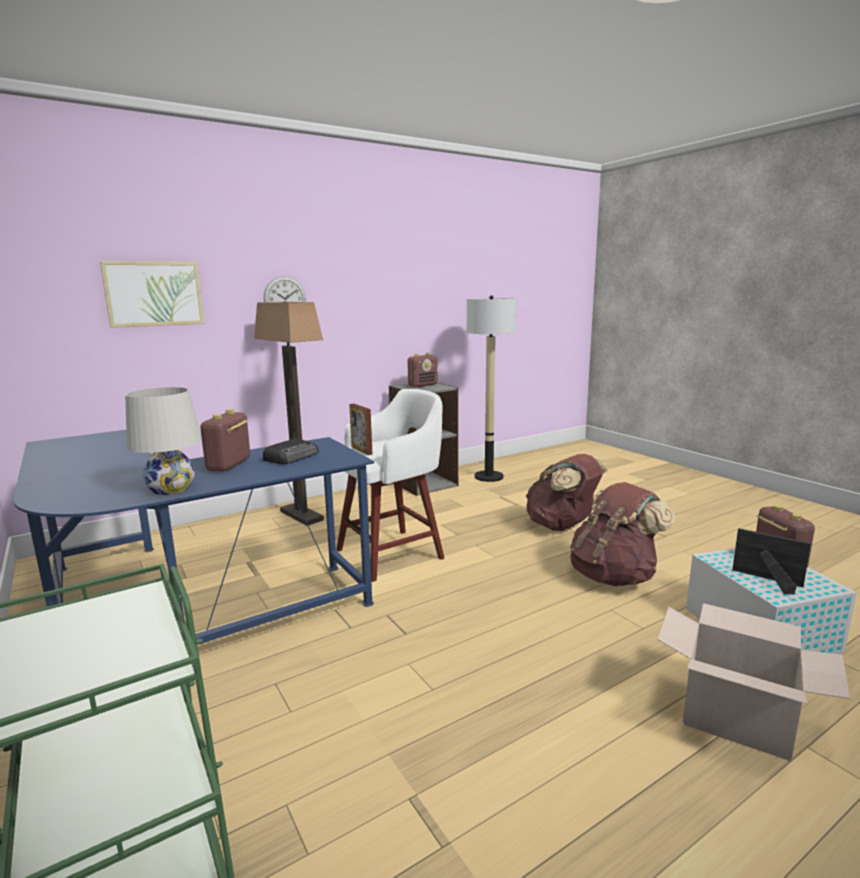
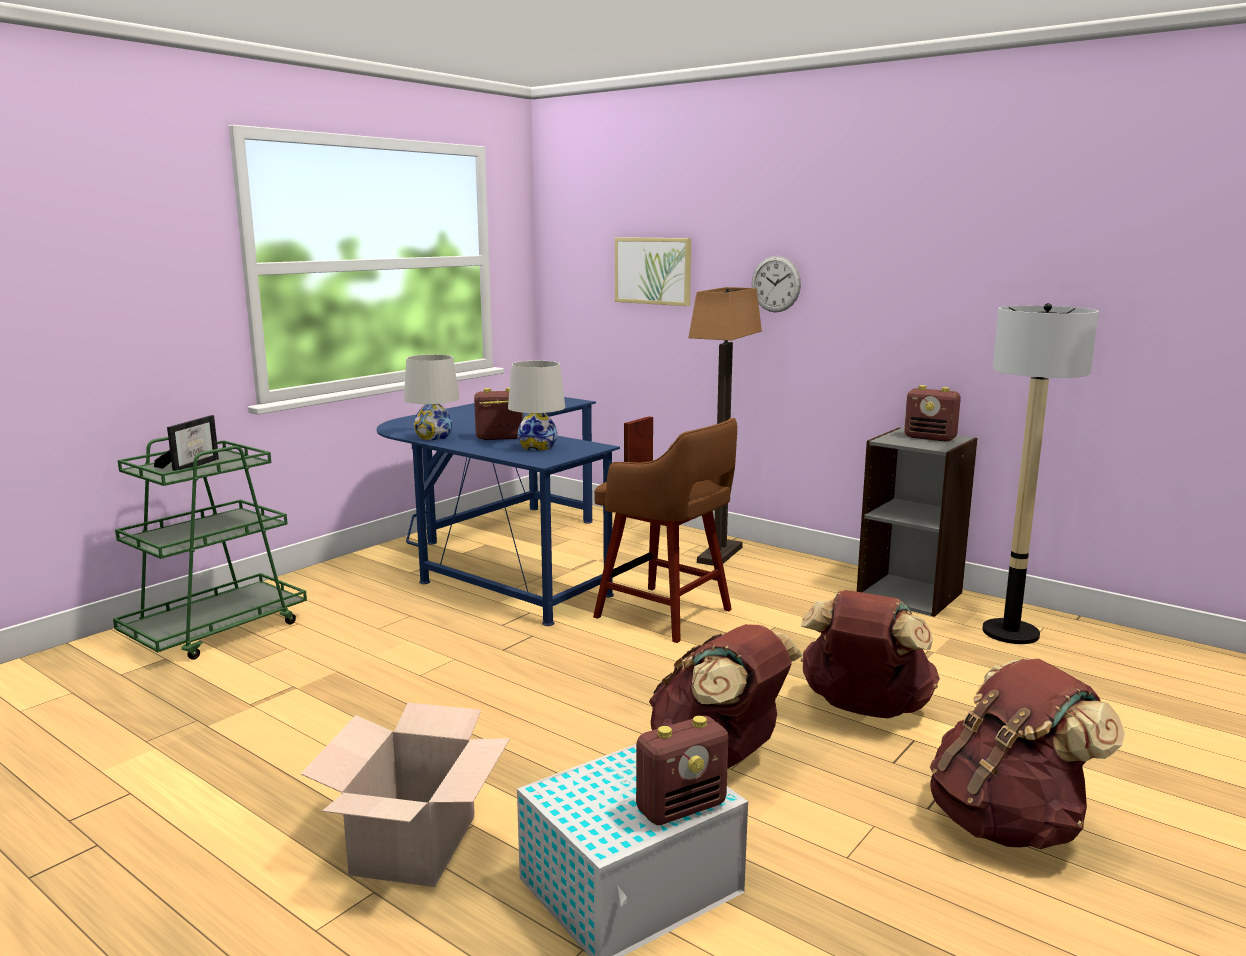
camera: 70 degrees right, 0 degrees up
radio [263,438,319,464] -> white table lamp [508,361,565,451]
white stool [336,389,445,582] -> brown stool [593,418,737,643]
picture frame [732,528,811,595] -> picture frame moved to [154,415,219,474]
none -> brown backpack [930,659,1125,849]

